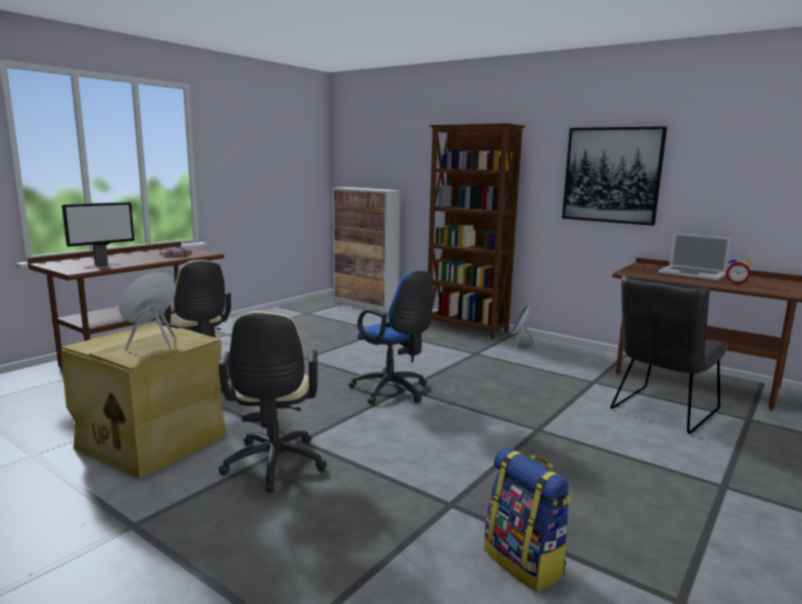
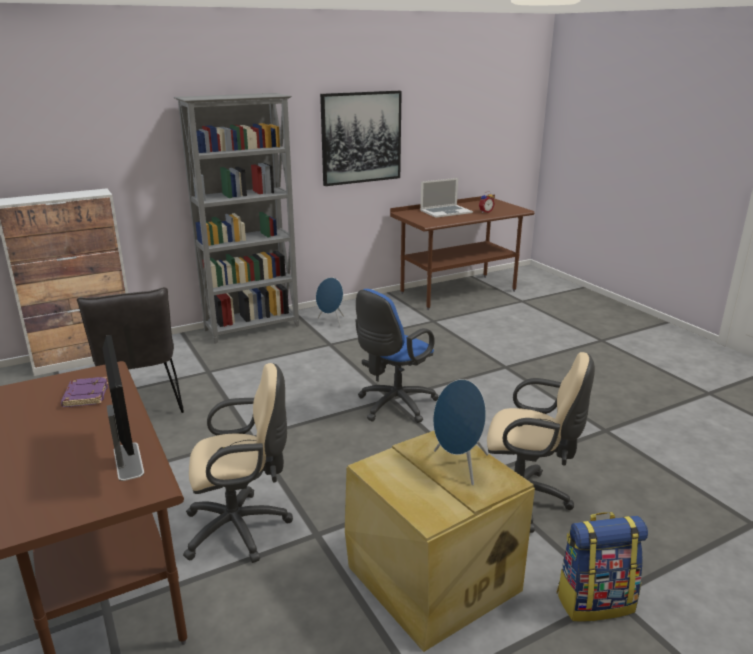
camera: 65 degrees left, 10 degrees up
blue office chair [349,270,434,404] -> blue office chair turned 150 degrees clockwise [355,289,439,423]
brown bookcase [428,123,525,339] -> grey bookcase [174,93,299,344]
backpack [484,447,571,592] -> backpack moved to [557,512,648,622]
grey chair [610,274,728,434] -> grey chair moved to [77,287,184,413]

